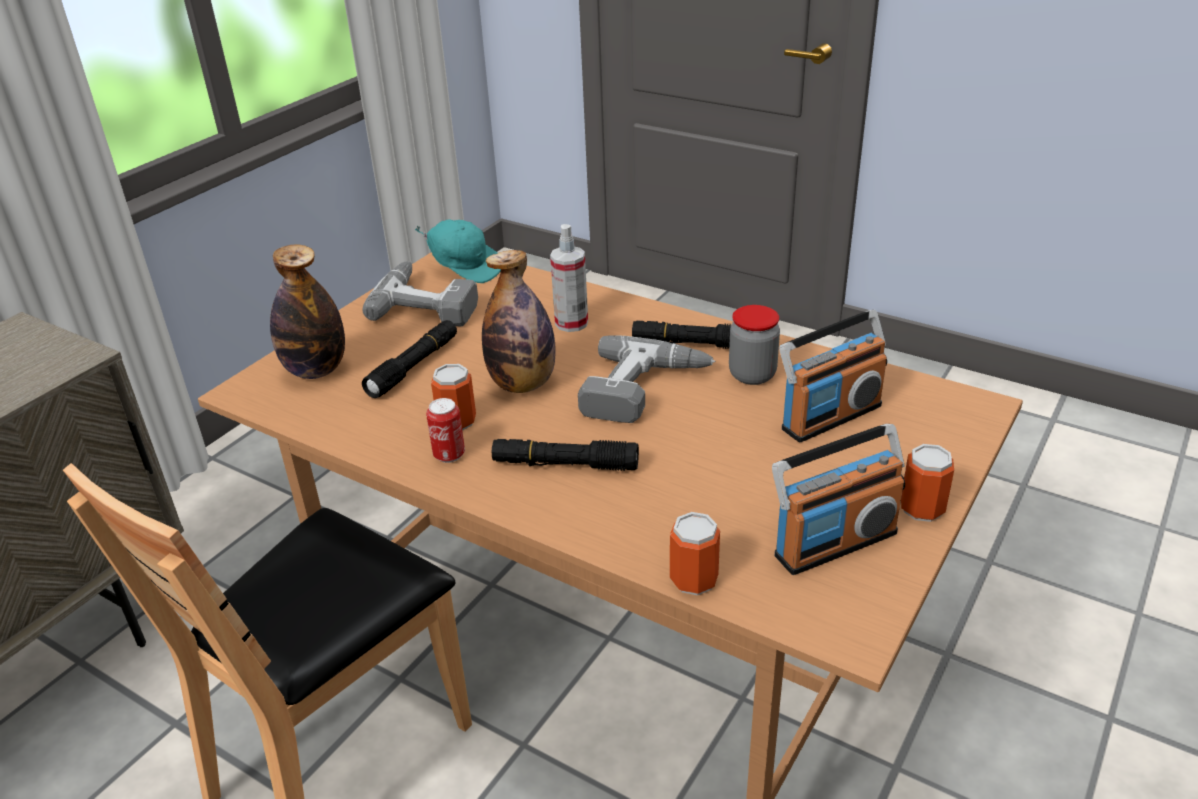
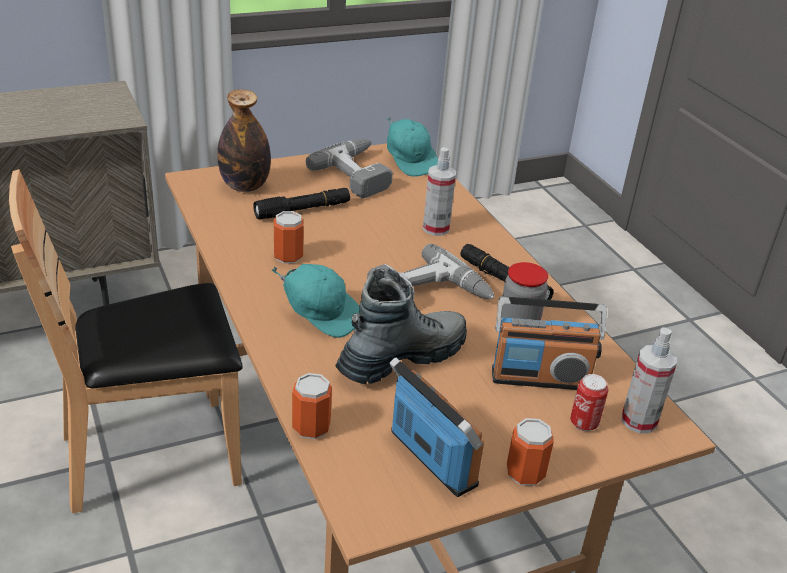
camera: 30 degrees right, 0 degrees up
can [426,398,465,463] -> can moved to [570,374,608,431]
bottle [482,250,555,393] -> none
black flashlight [492,439,639,471] -> turquoise cap [272,264,360,338]
radio [772,424,905,575] -> radio turned 135 degrees counterclockwise [389,357,484,497]
none -> boot [335,268,467,384]
none -> spray bottle [622,327,677,433]

